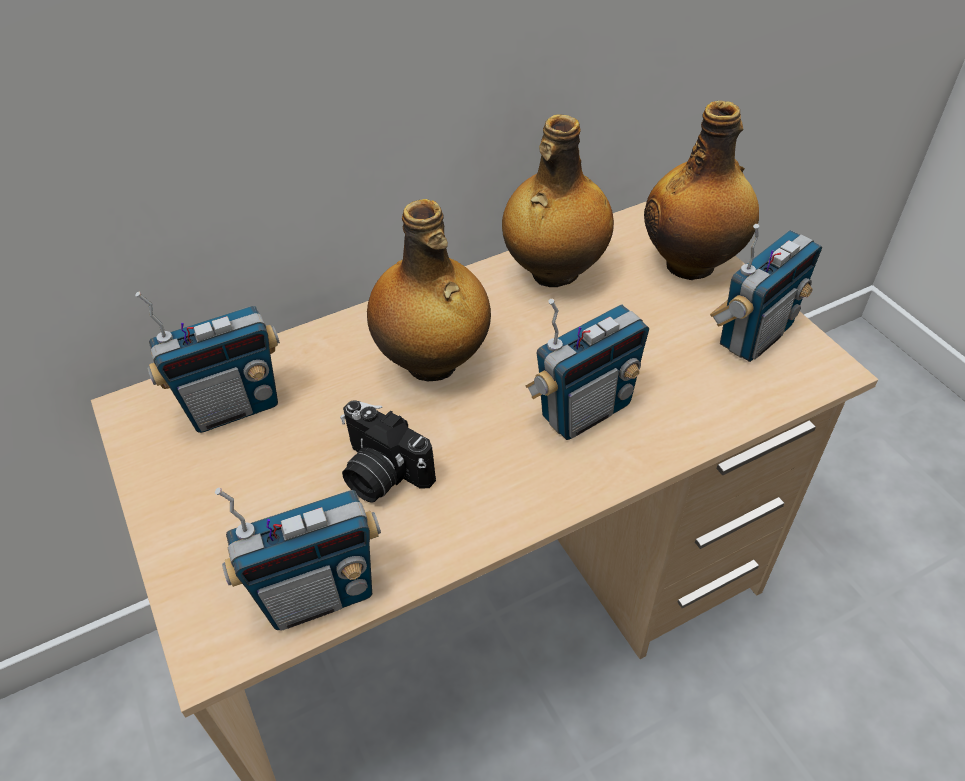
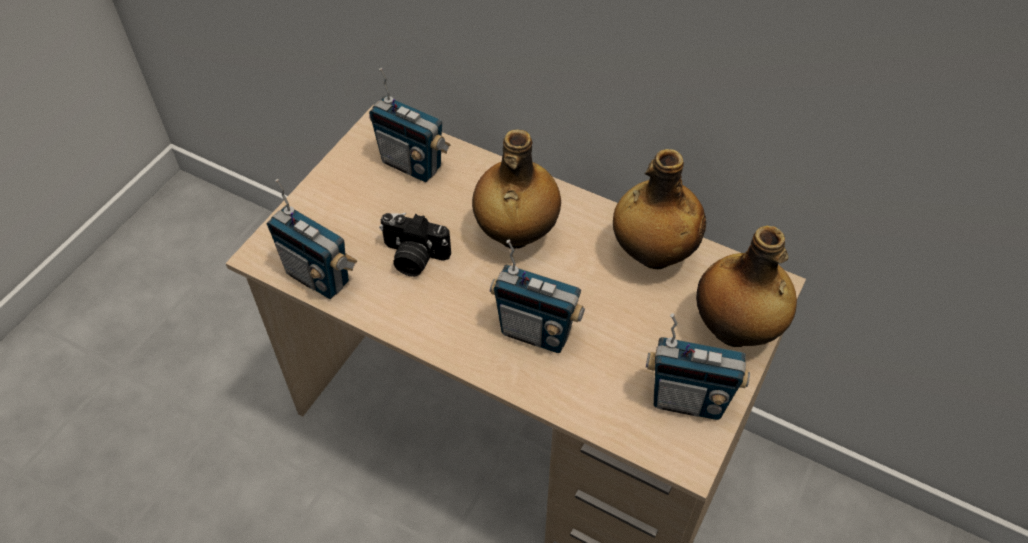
camera: 55 degrees right, 5 degrees up
camera [340,400,436,503] -> camera turned 75 degrees counterclockwise [379,213,451,277]

